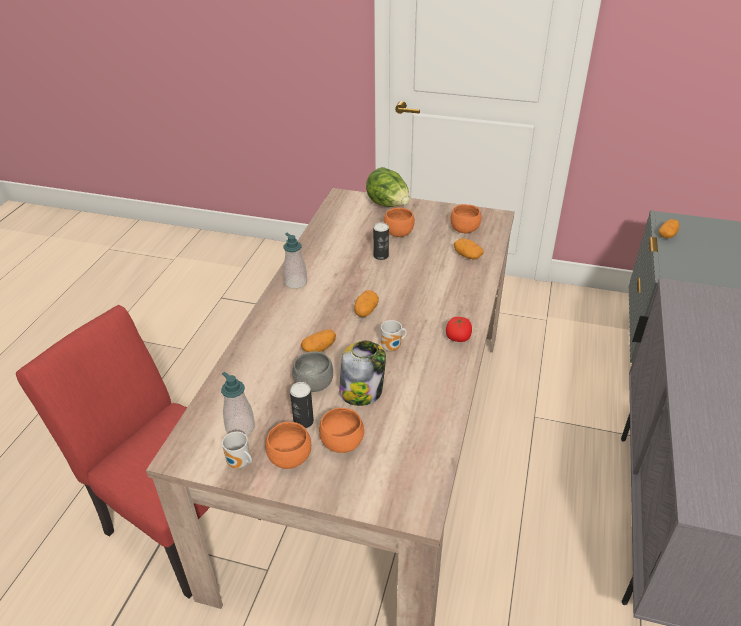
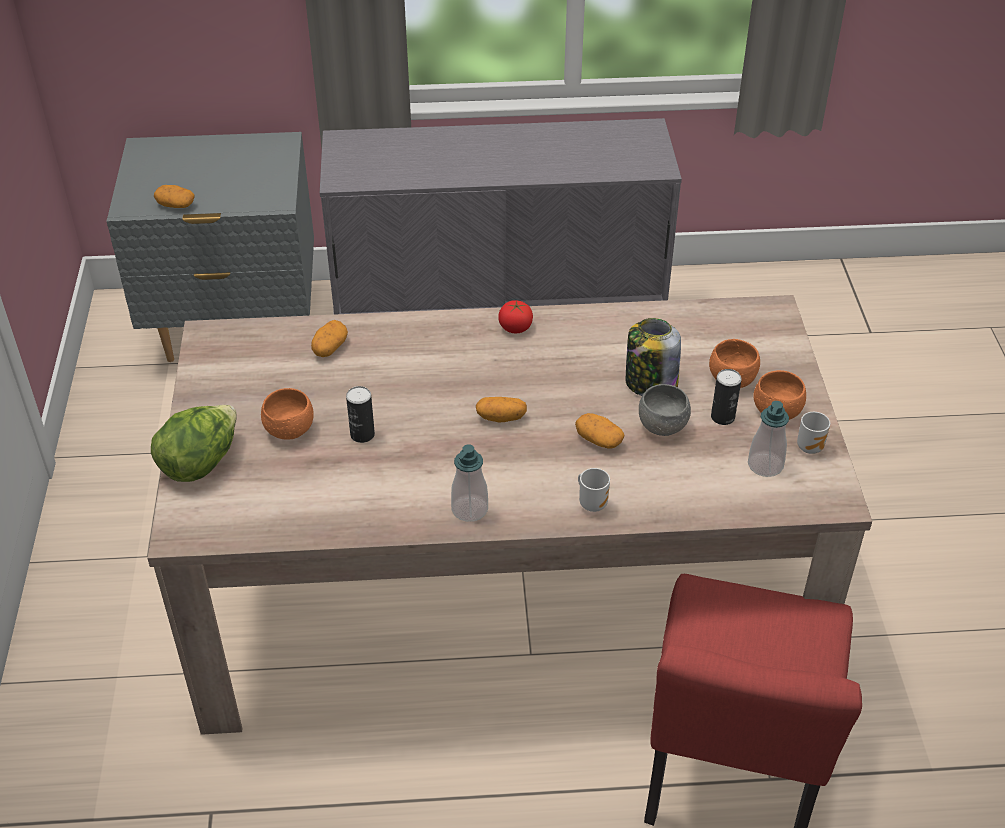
camera: 110 degrees left, 5 degrees up
mug [381,320,407,352] -> mug moved to [578,468,610,512]
orange bowl [450,204,481,233] -> none

